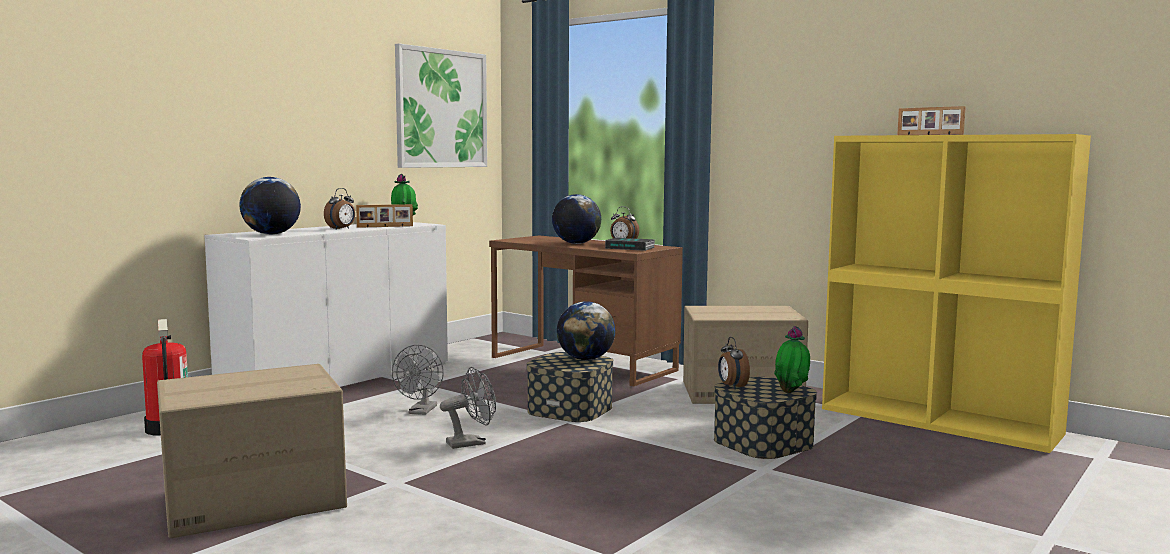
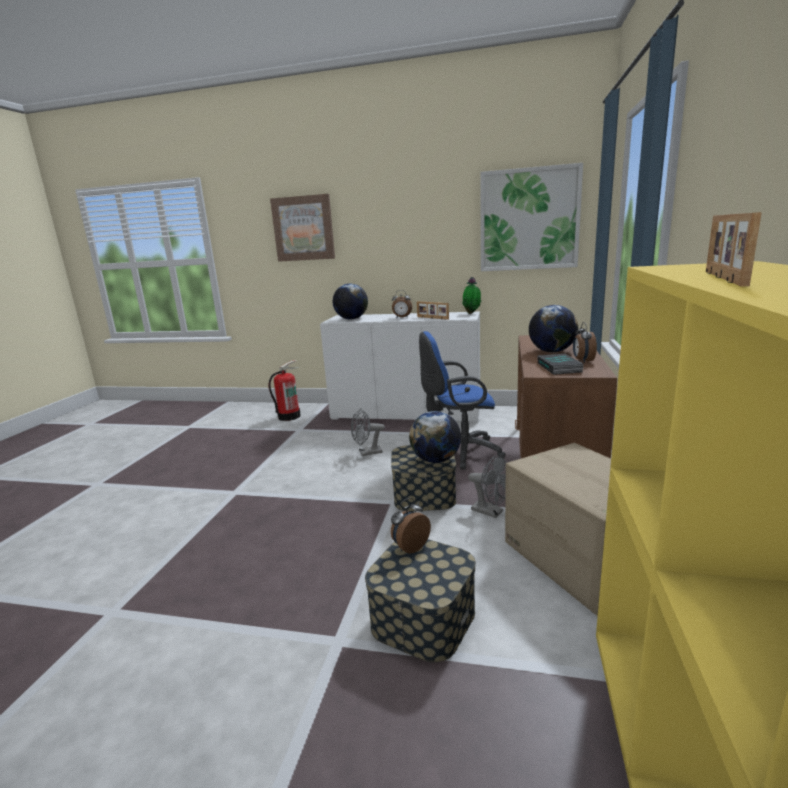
camera: 65 degrees right, 10 degrees up
cardboard box [157,364,347,538] -> none
grey fan [440,367,496,449] -> grey fan moved to [468,455,507,518]
potted plant [774,326,810,393] -> none
none -> picture [270,194,335,262]
none -> blue office chair [419,331,506,470]

